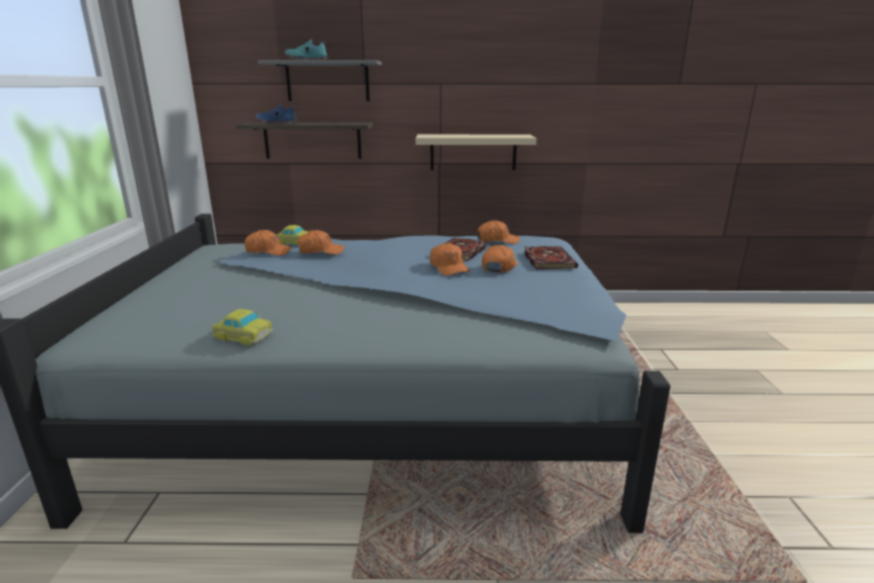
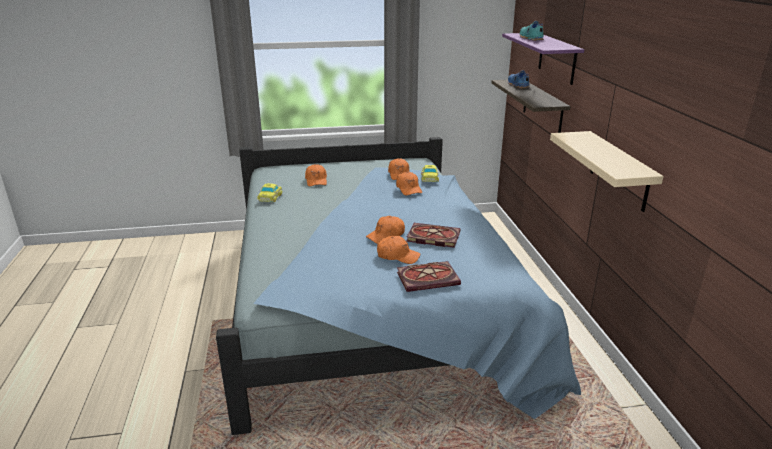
camera: 80 degrees right, 5 degrees up
grey shelf [258,60,382,101] -> purple shelf [502,33,584,85]
orange cap [478,220,520,244] -> orange cap moved to [305,164,327,186]

